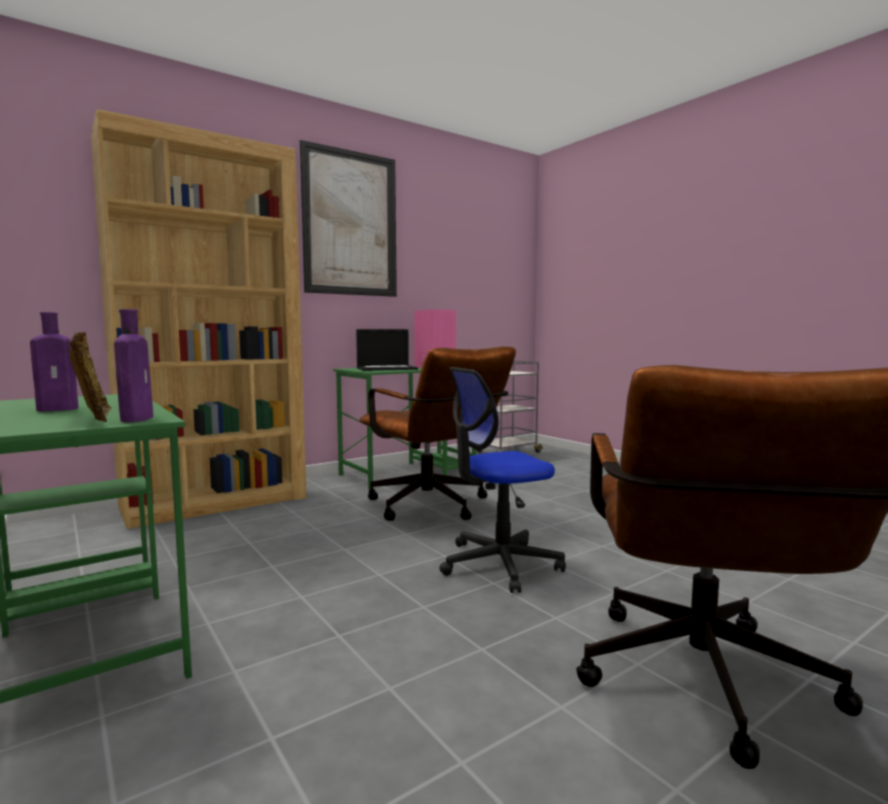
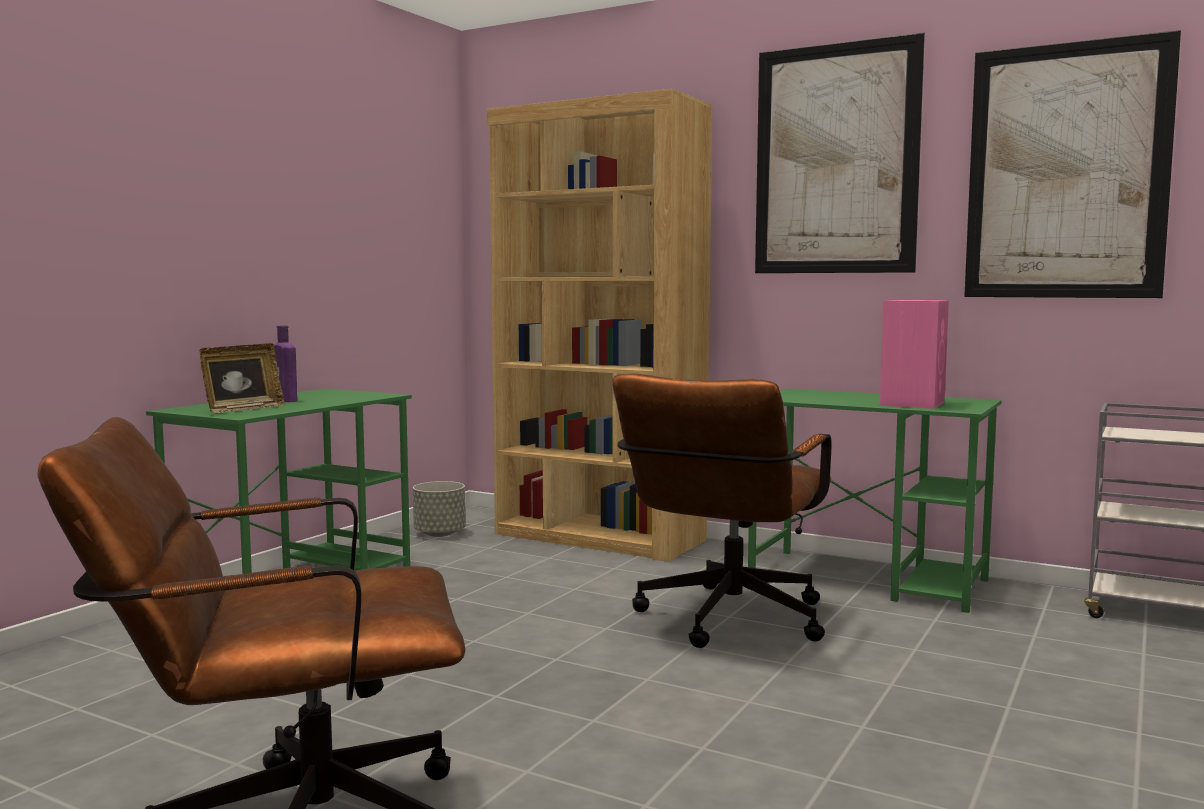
camera: 65 degrees right, 0 degrees up
purple bottle [114,309,153,422] -> none
laptop [356,329,418,371] -> none
office chair [439,367,566,593] -> none
none -> grey planter [413,481,466,537]
none -> picture [964,30,1181,298]

